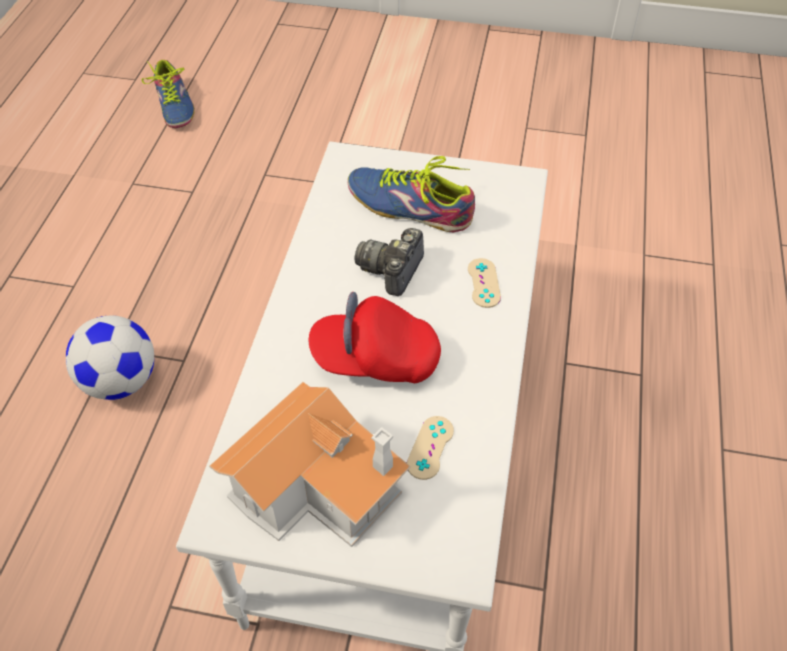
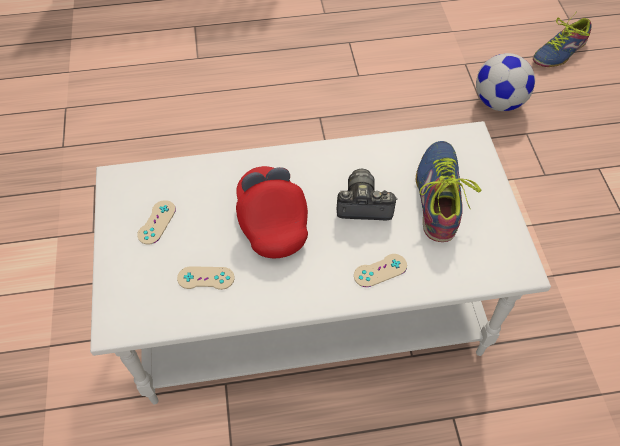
camera: 70 degrees right, 5 degrees up
football [66,315,154,400] -> football moved to [476,53,535,111]
toy house [209,382,410,547] -> beige game controller [137,200,176,245]

